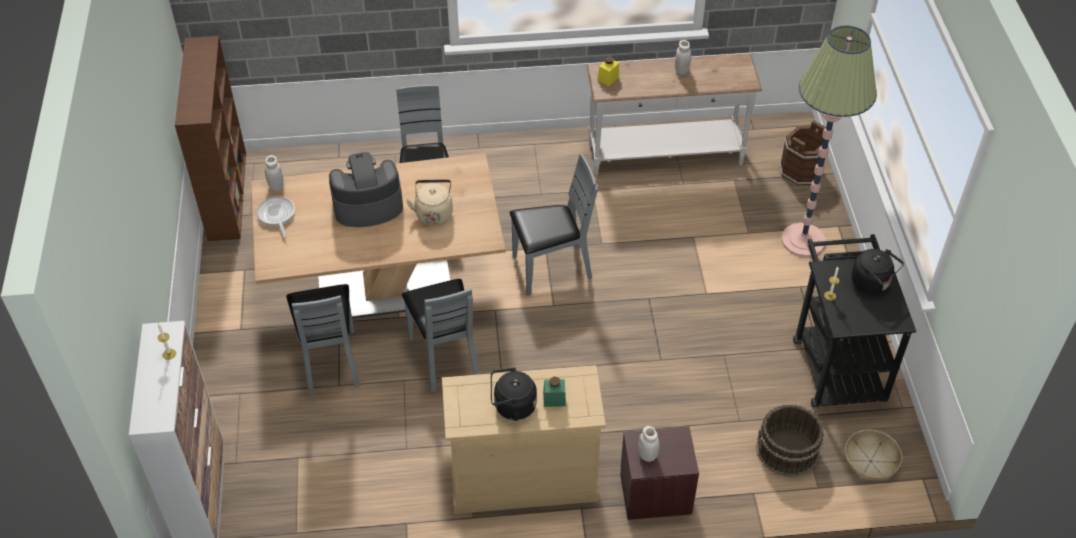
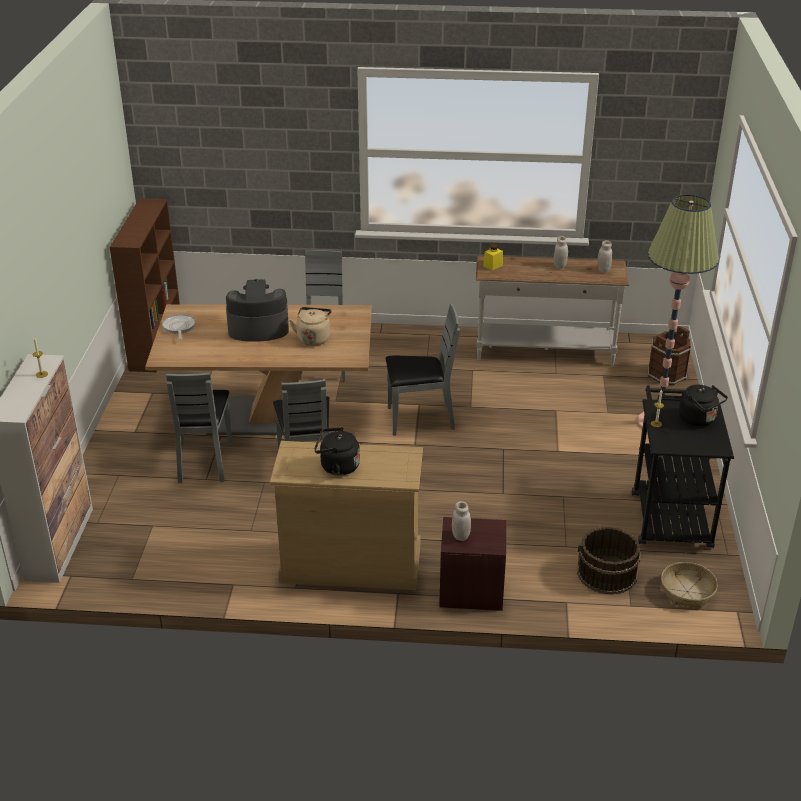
camera: 10 degrees right, 15 degrees down
white jar [265,155,284,191] -> white jar moved to [597,241,612,273]
green jar [543,376,566,407] -> none

